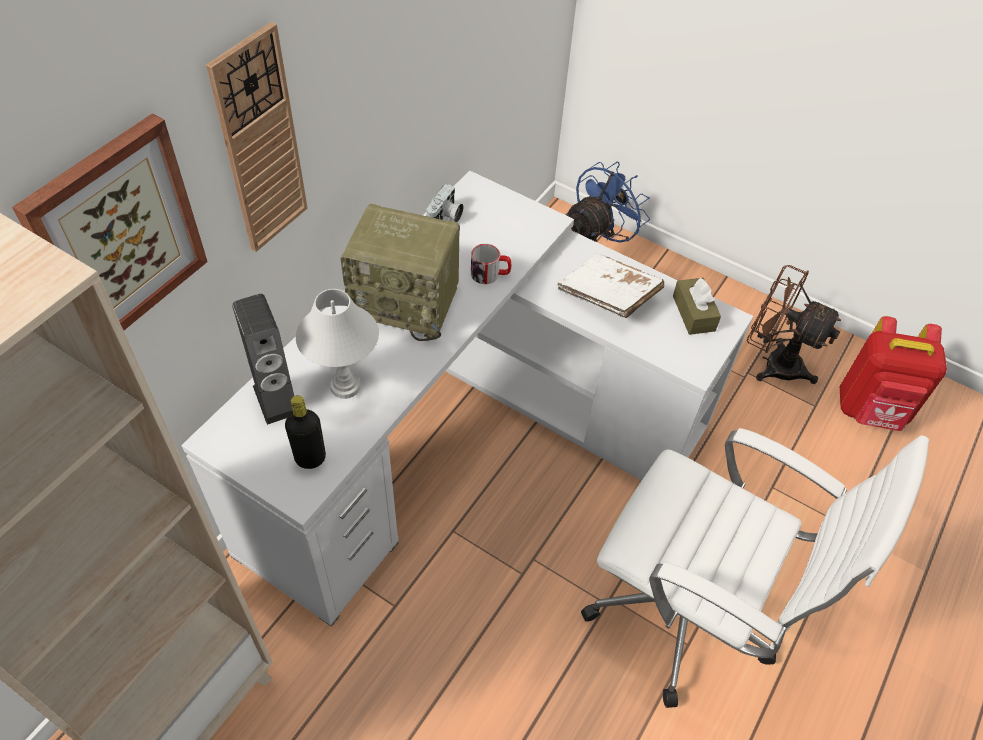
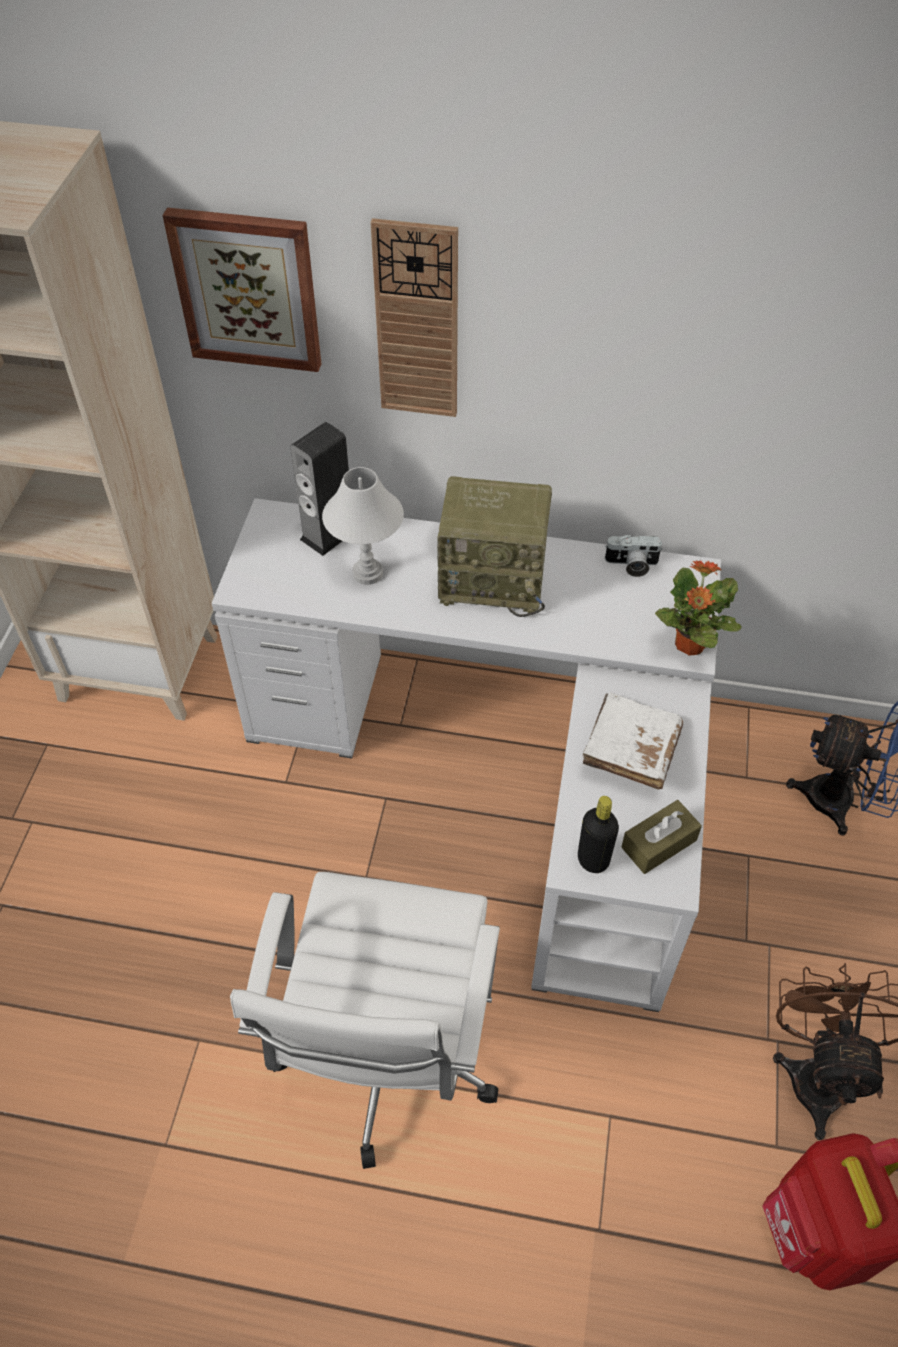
camera: 70 degrees right, 0 degrees up
black bottle [285,395,326,469] -> black bottle moved to [578,796,619,873]
radio [340,204,460,341] -> radio turned 75 degrees counterclockwise [437,476,552,617]
mug [471,244,511,284] -> none
none -> potted plant [655,561,742,656]

